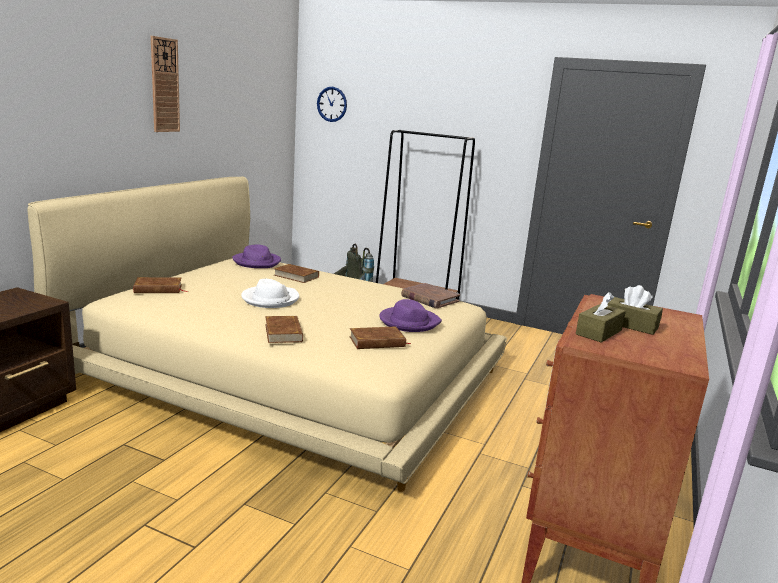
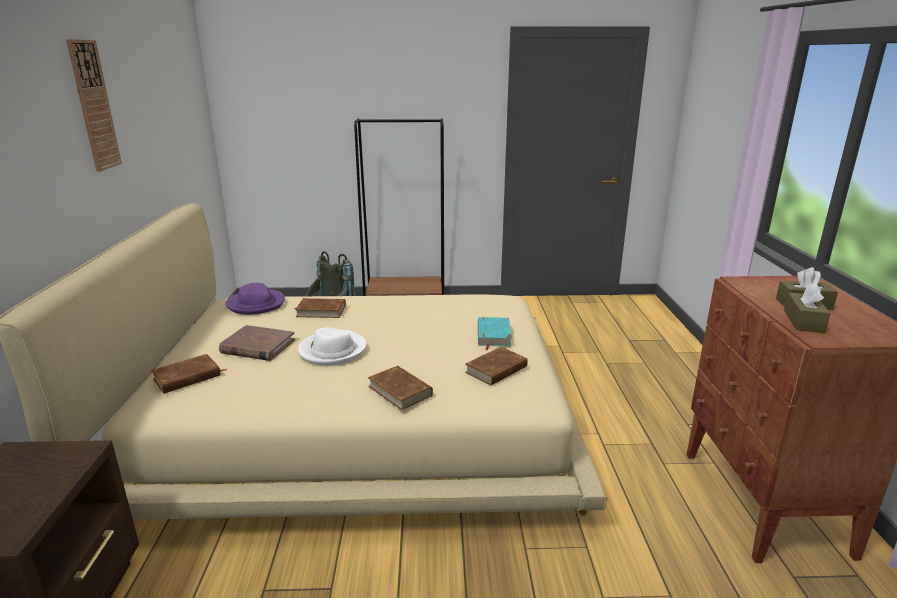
camera: 25 degrees left, 5 degrees up
wall clock [317,87,347,122] -> none
purple hat [379,299,442,332] -> turquoise book [478,317,512,350]
brown book [401,283,460,309] -> brown book moved to [219,325,295,361]

